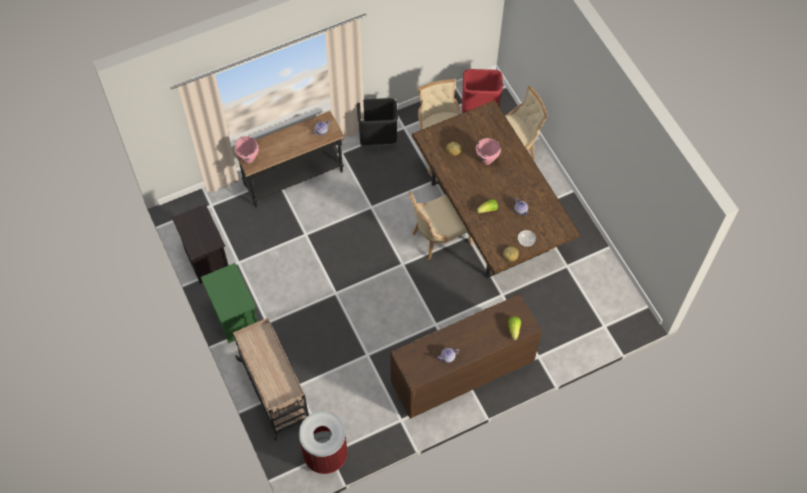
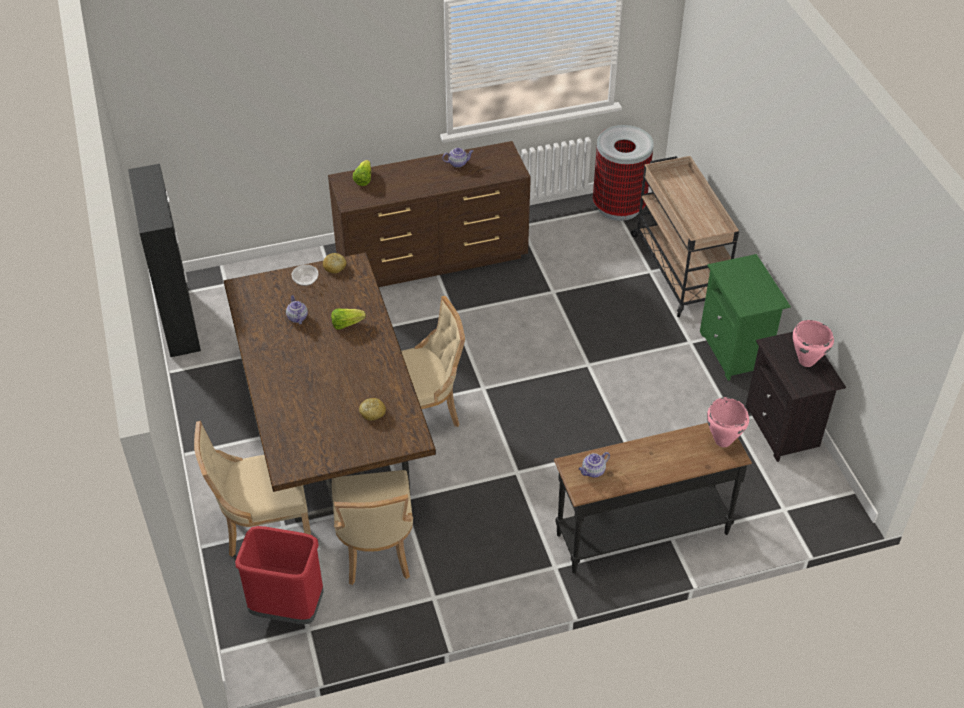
camera: 170 degrees left, 15 degrees down
black trash can [357,98,398,148] -> none
pink cooking pot [476,138,501,165] -> pink cooking pot moved to [793,320,834,367]
none -> black cabinet [128,164,201,357]

